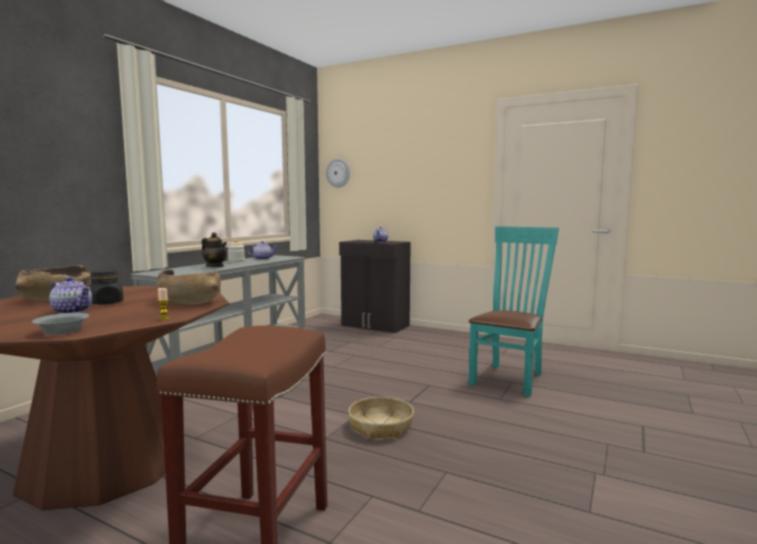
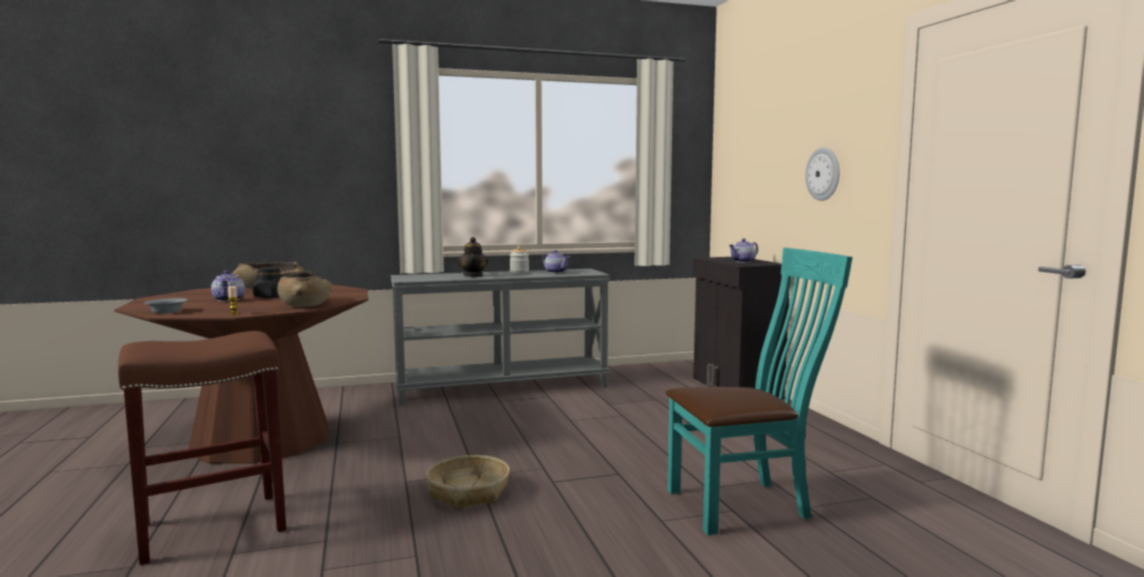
camera: 45 degrees right, 0 degrees up
wall clock [326,159,350,188] -> wall clock moved to [805,147,840,201]

